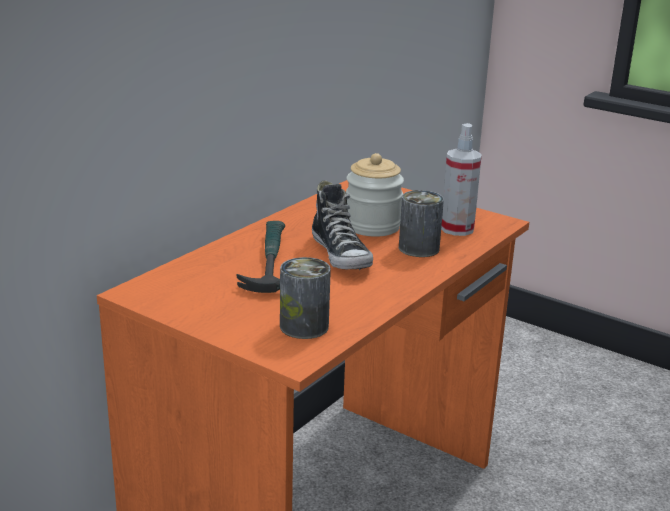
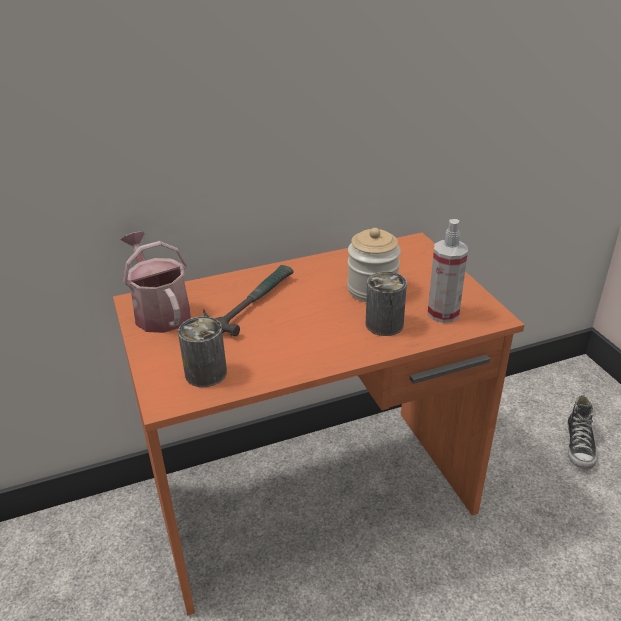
camera: 35 degrees right, 10 degrees up
shoe [312,180,373,270] -> shoe moved to [567,395,597,469]
none -> watering can [121,231,191,333]

